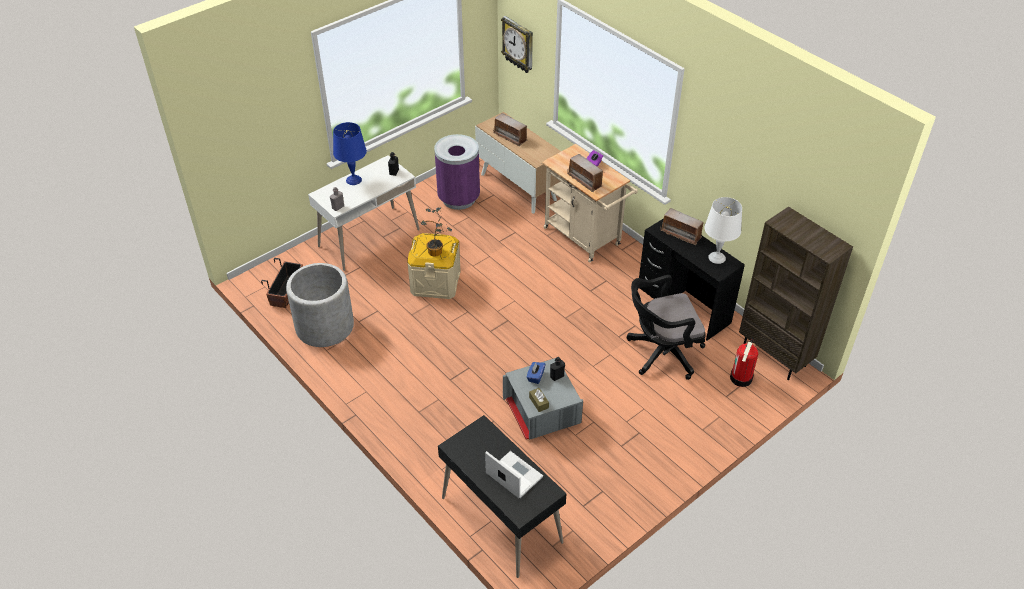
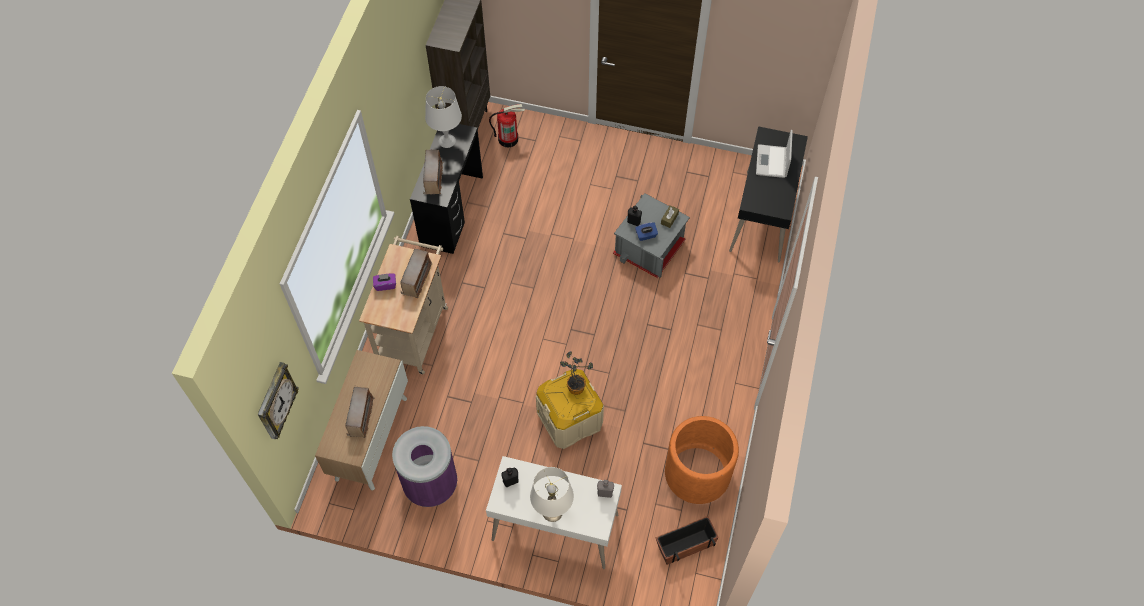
camera: 125 degrees left, 15 degrees up
grey planter [286,263,354,347] -> orange planter [665,416,739,504]
blue table lamp [333,122,367,185] -> white table lamp [530,467,574,522]
black office chair [627,275,706,380] -> none

